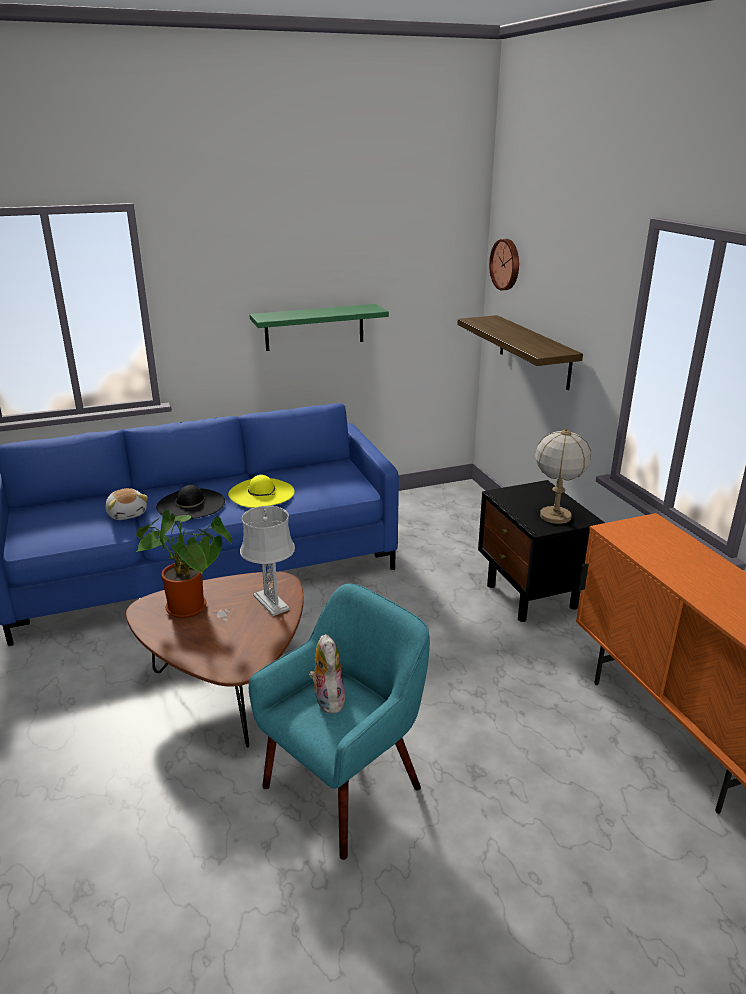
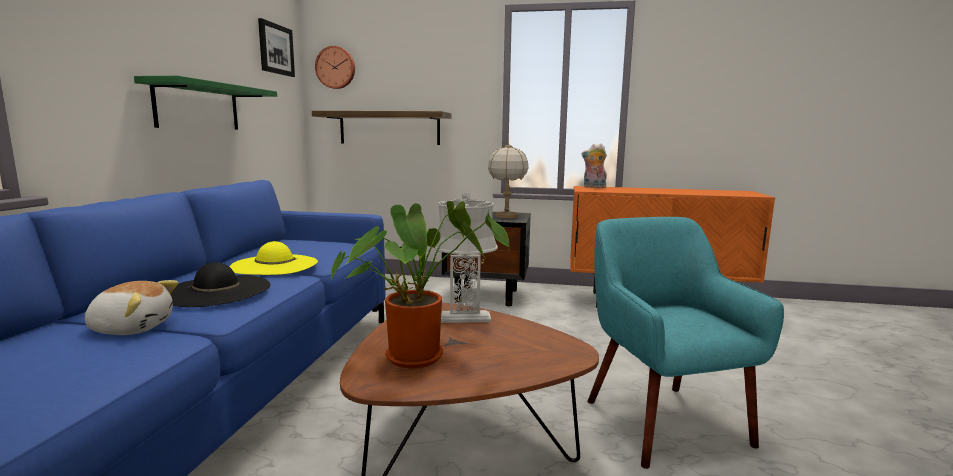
camera: 60 degrees left, 15 degrees down
plush toy [309,634,346,714] -> plush toy moved to [582,144,607,188]
none -> picture [258,18,295,77]

